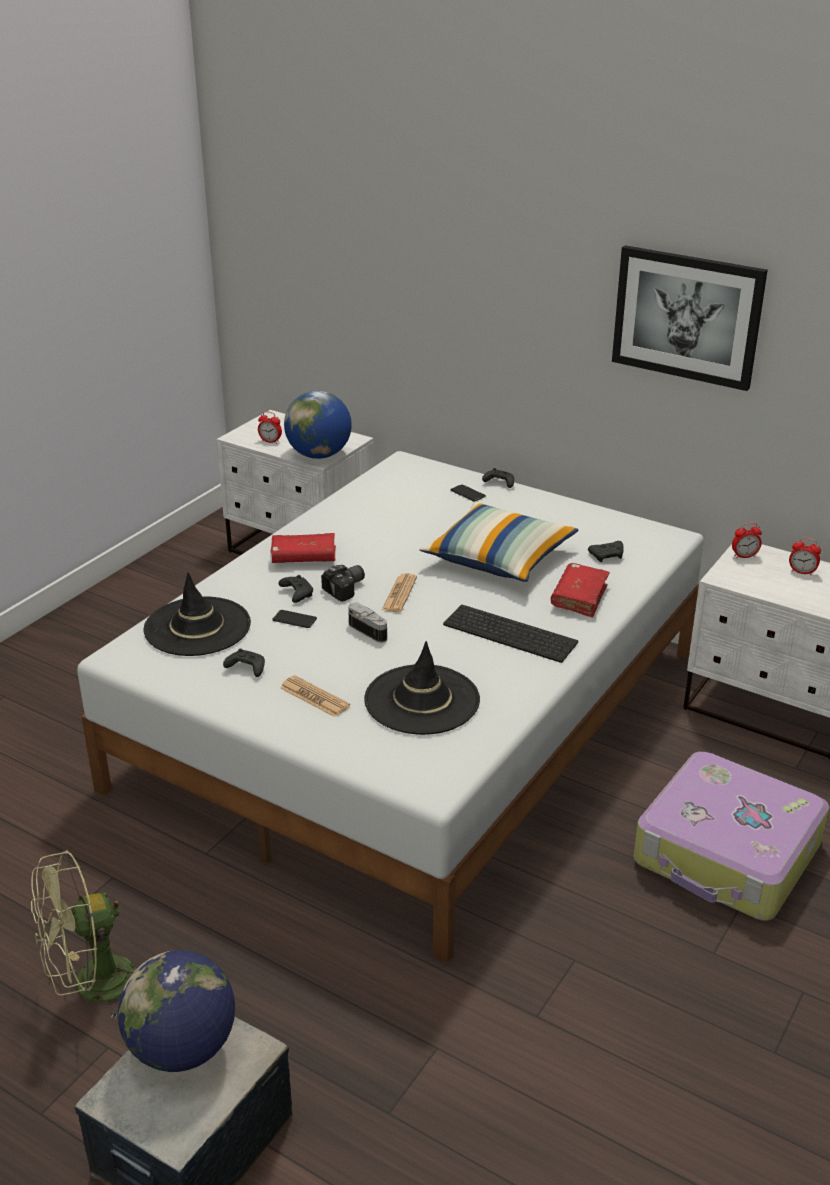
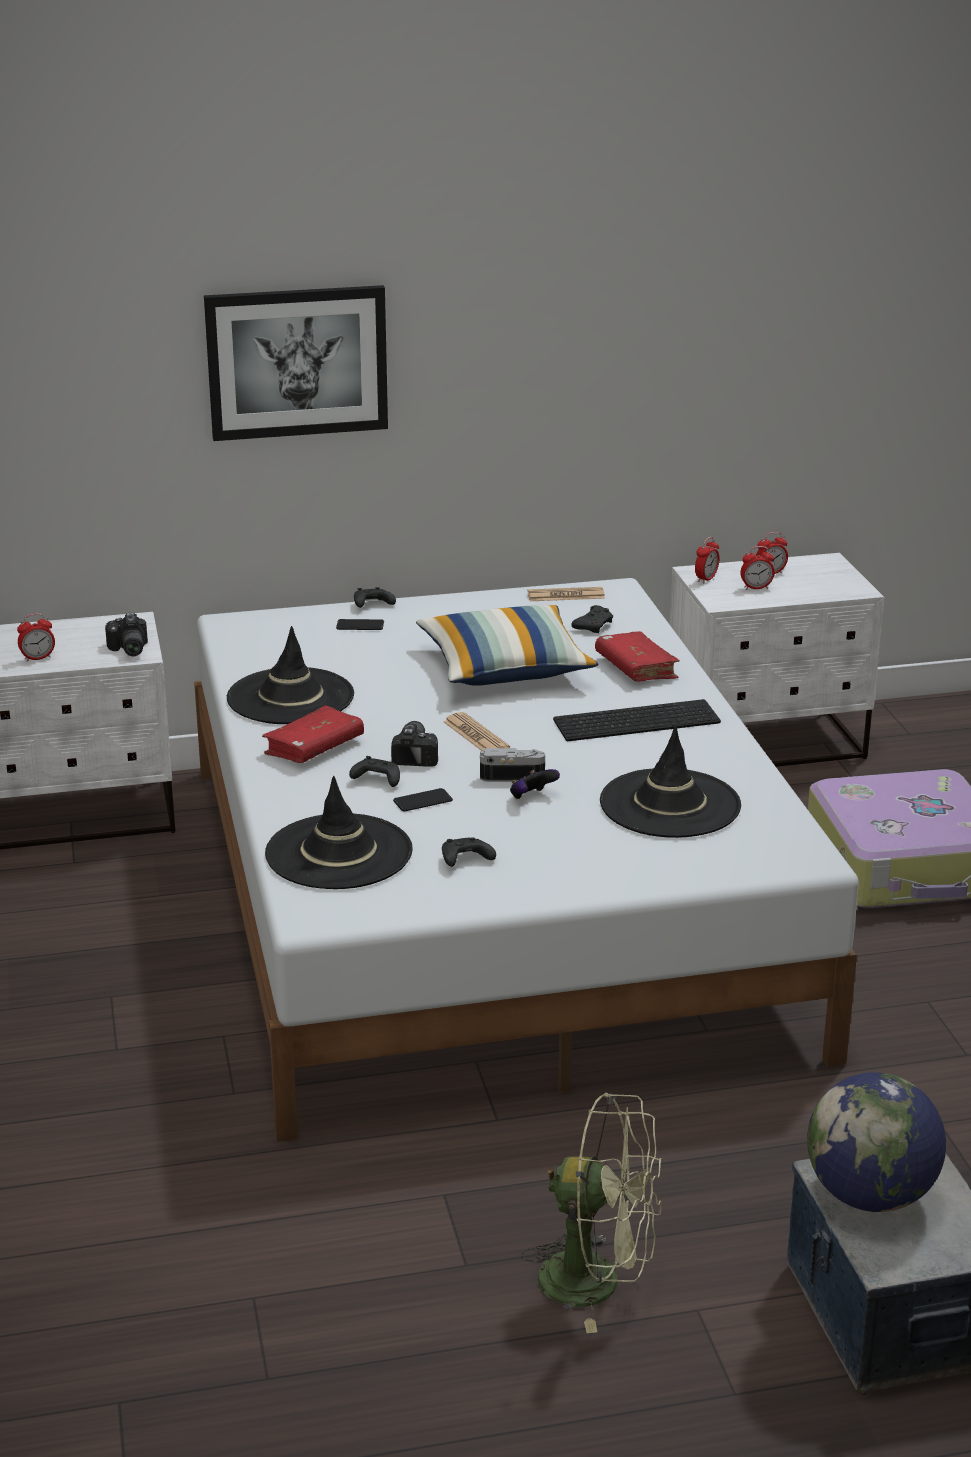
camera: 45 degrees left, 5 degrees down
green fan [31,850,136,1019] -> green fan turned 90 degrees counterclockwise [521,1093,662,1333]
newspaper [280,675,350,717] -> newspaper moved to [527,587,605,601]
globe [284,391,352,459] -> camera [105,612,148,656]
picture [612,245,768,391] -> picture moved to [204,285,388,441]
none -> black hat [227,626,354,724]
none -> game controller [510,769,560,799]
none -> alarm clock [740,546,775,590]

